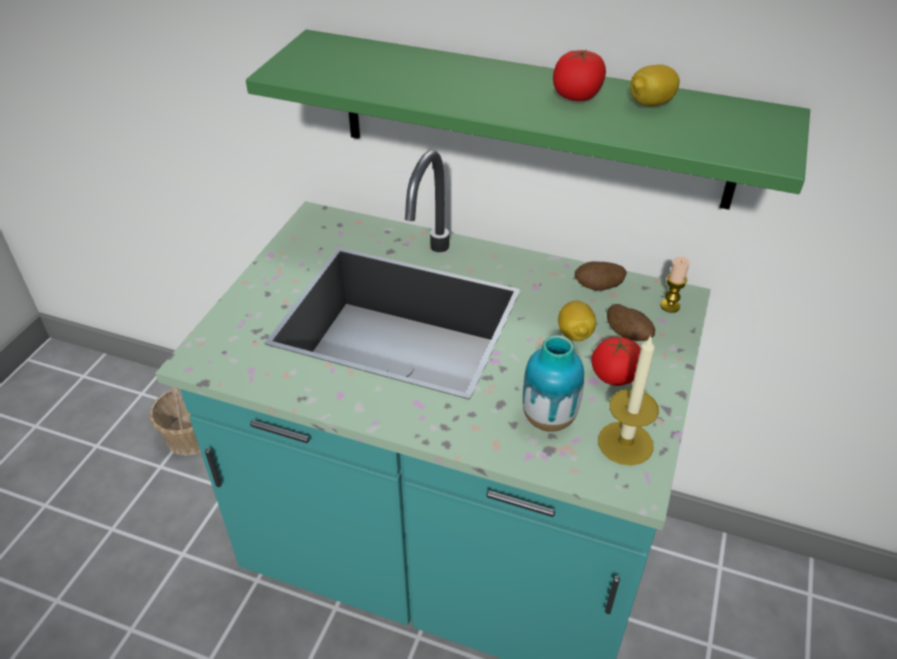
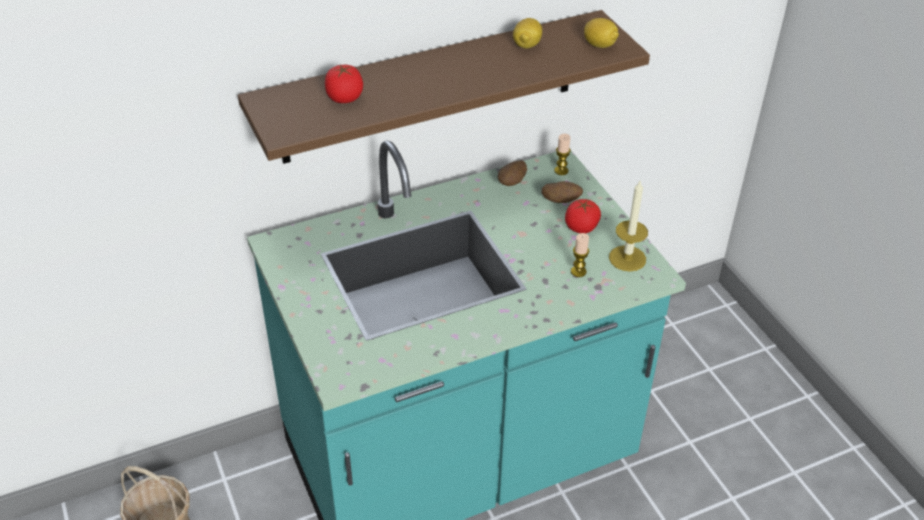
camera: 45 degrees left, 0 degrees up
green shelf [246,30,810,210] -> brown shelf [238,10,650,164]
vase [523,335,584,432] -> candle [571,233,589,277]
tomato [553,50,606,101] -> tomato moved to [325,65,363,103]
lemon [558,301,596,341] -> lemon moved to [584,18,619,48]

